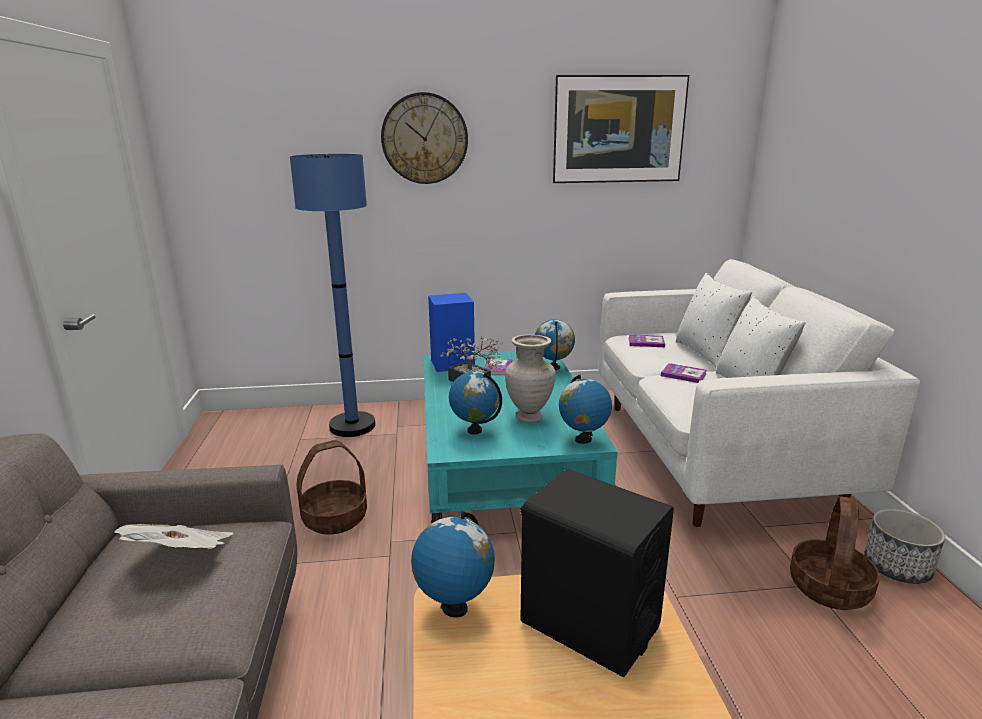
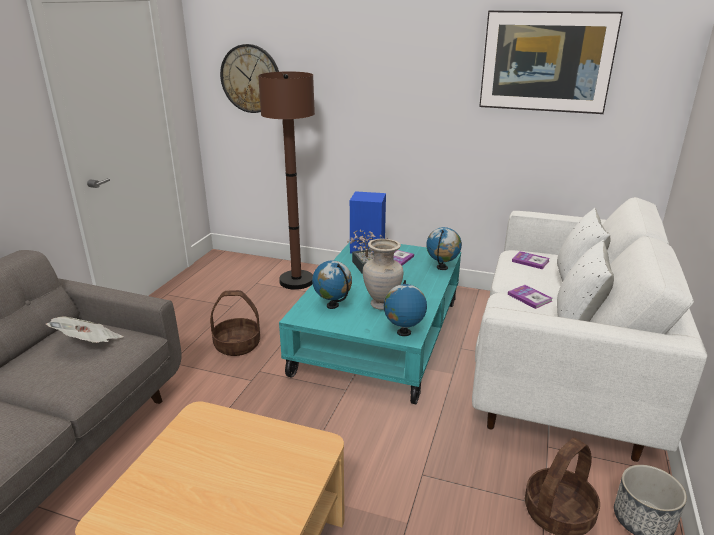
camera: 25 degrees right, 5 degrees up
blue floor lamp [290,154,376,437] -> brown floor lamp [258,72,315,290]
wall clock [381,92,468,184] -> wall clock moved to [220,44,279,113]
globe [411,511,495,618] -> none
black speaker [520,469,674,677] -> none

